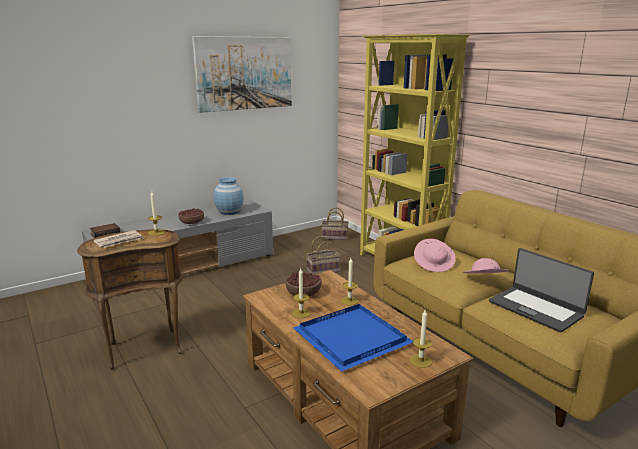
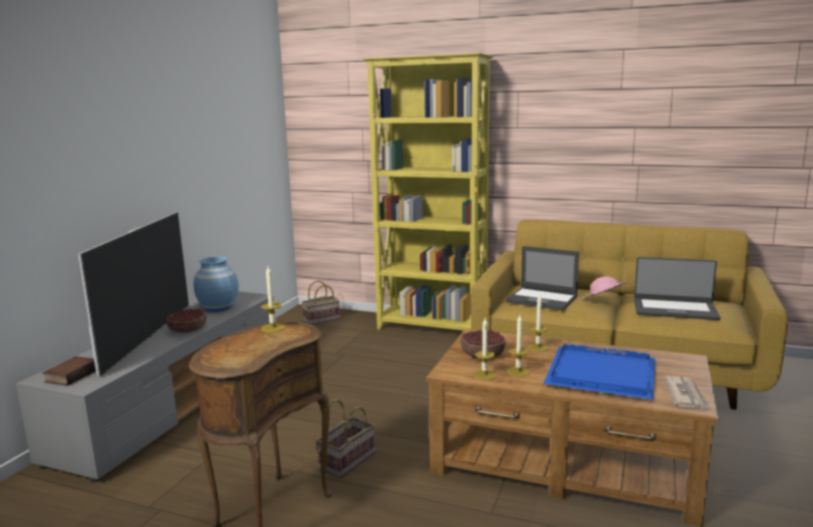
camera: 35 degrees left, 5 degrees down
newspaper [93,230,144,248] -> newspaper moved to [663,376,711,408]
picture [192,36,292,113] -> none
basket [306,236,341,274] -> basket moved to [316,399,375,478]
candle [410,310,432,368] -> candle moved to [473,318,496,380]
pink hat [414,239,455,272] -> laptop [506,246,579,311]
none -> television [78,212,189,377]

